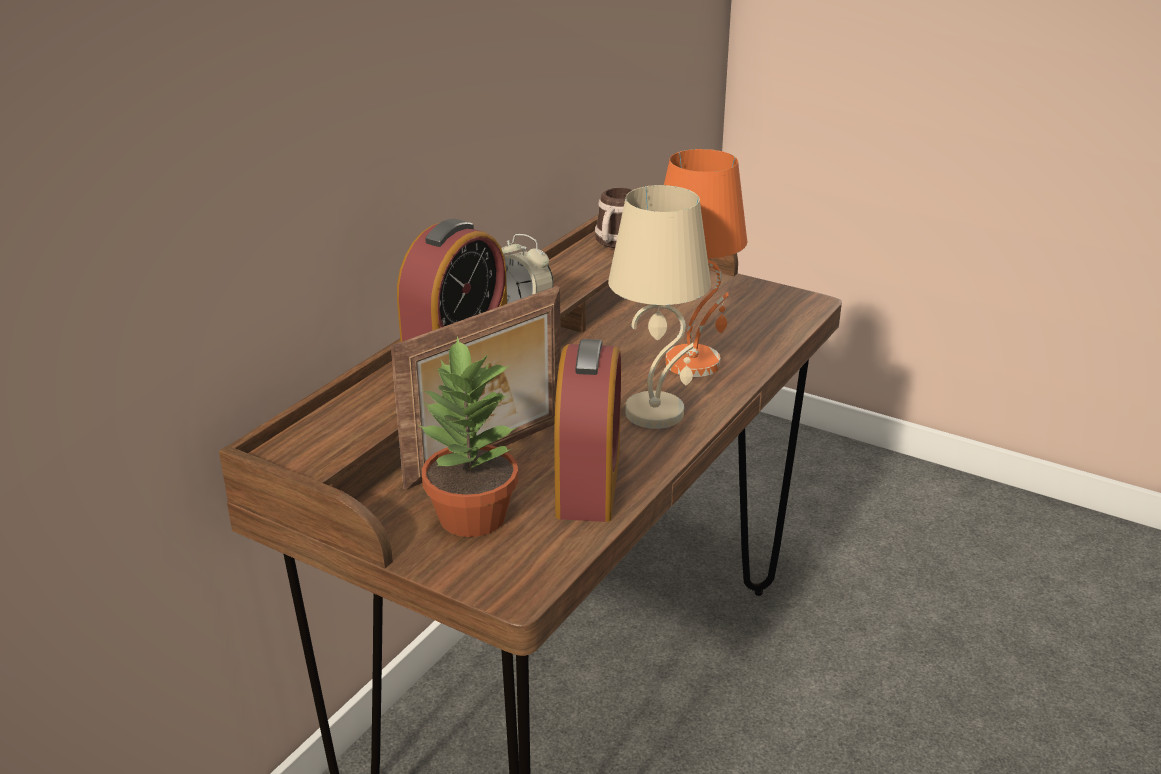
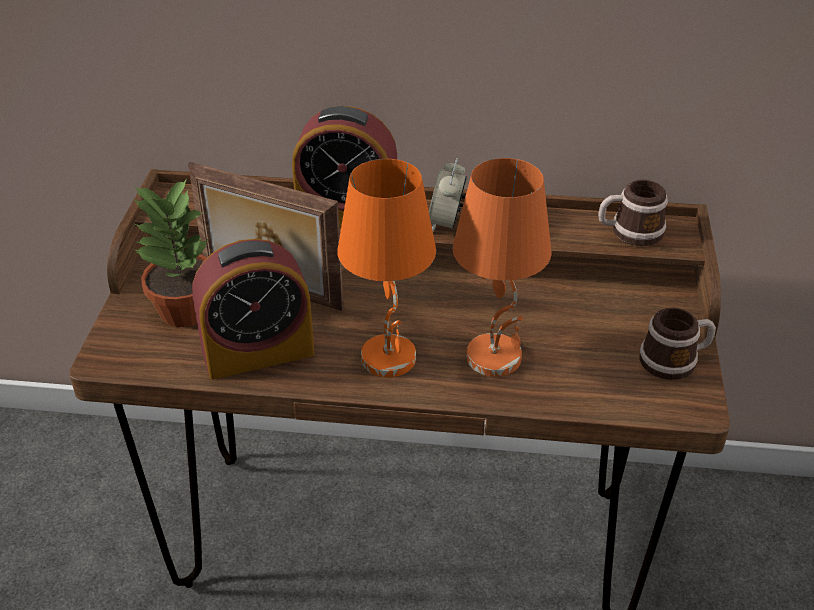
camera: 65 degrees right, 10 degrees up
beige table lamp [608,185,711,429] -> orange table lamp [337,159,436,377]
none -> mug [639,308,716,380]

